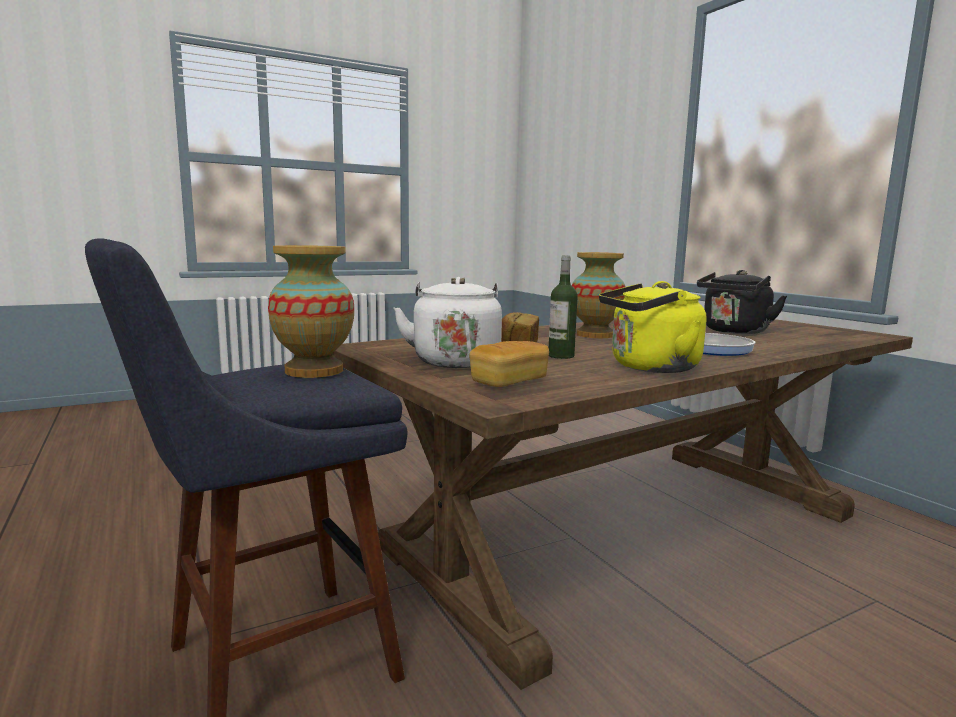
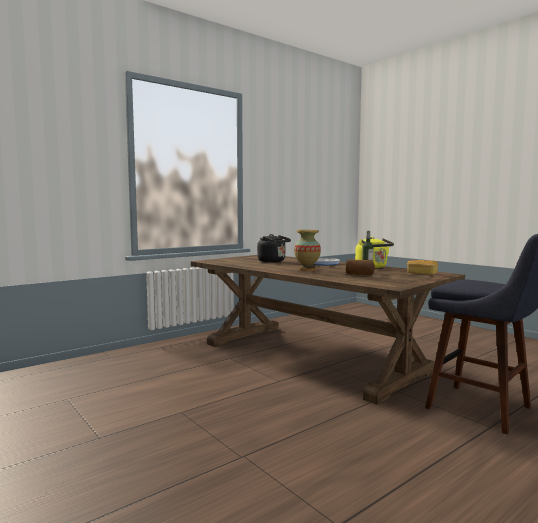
camera: 100 degrees left, 5 degrees down
vase [268,245,354,378] -> none
white kettle [393,277,502,368] -> none

